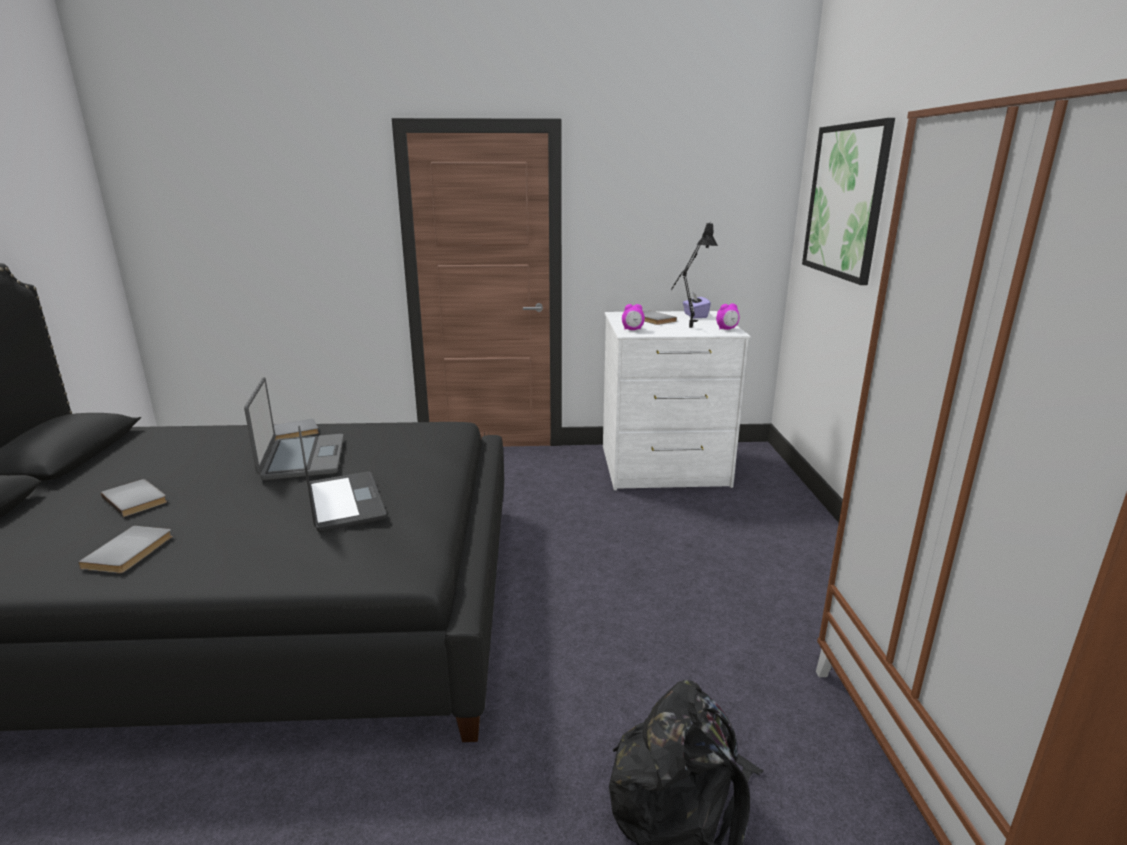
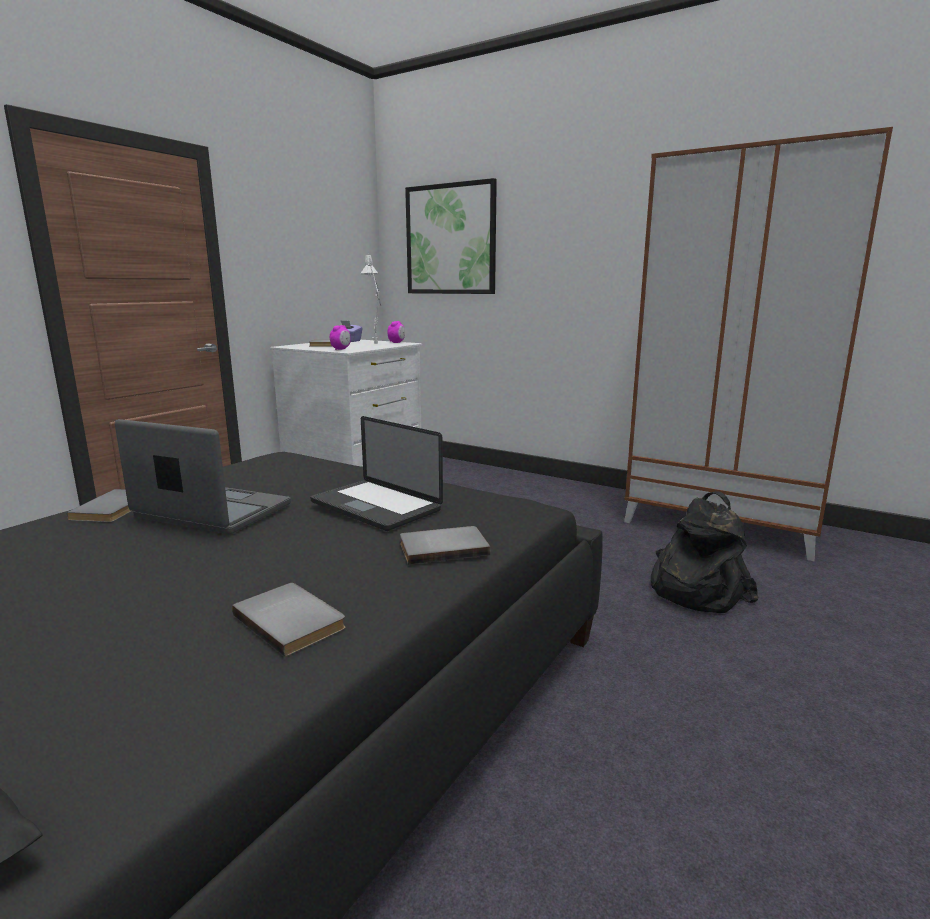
camera: 55 degrees left, 5 degrees down
grey book [101,479,167,517] -> grey book moved to [400,526,490,565]
laptop [298,425,387,532] -> laptop turned 150 degrees counterclockwise [310,416,443,531]
black table lamp [671,223,718,328] -> white table lamp [360,253,381,344]

